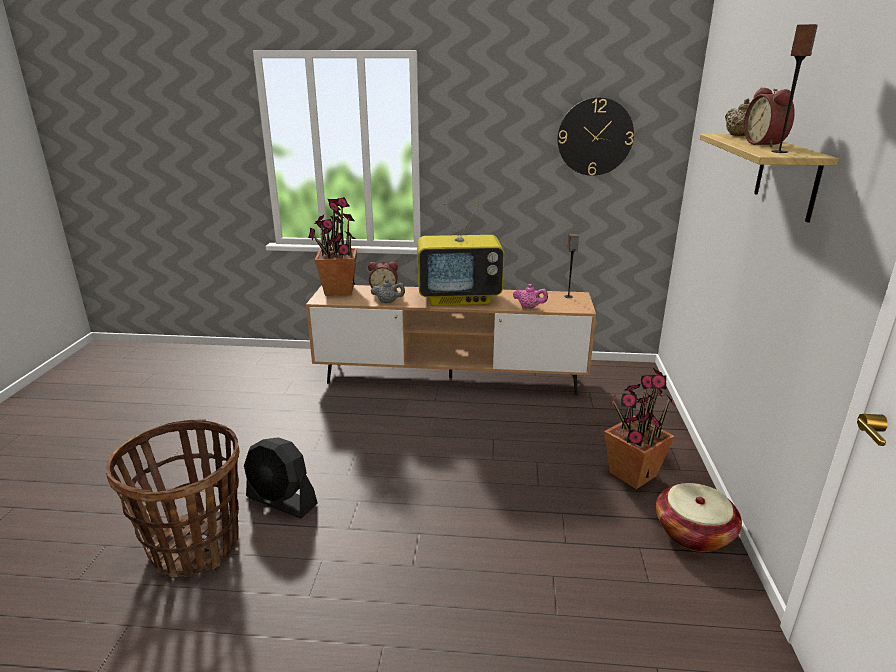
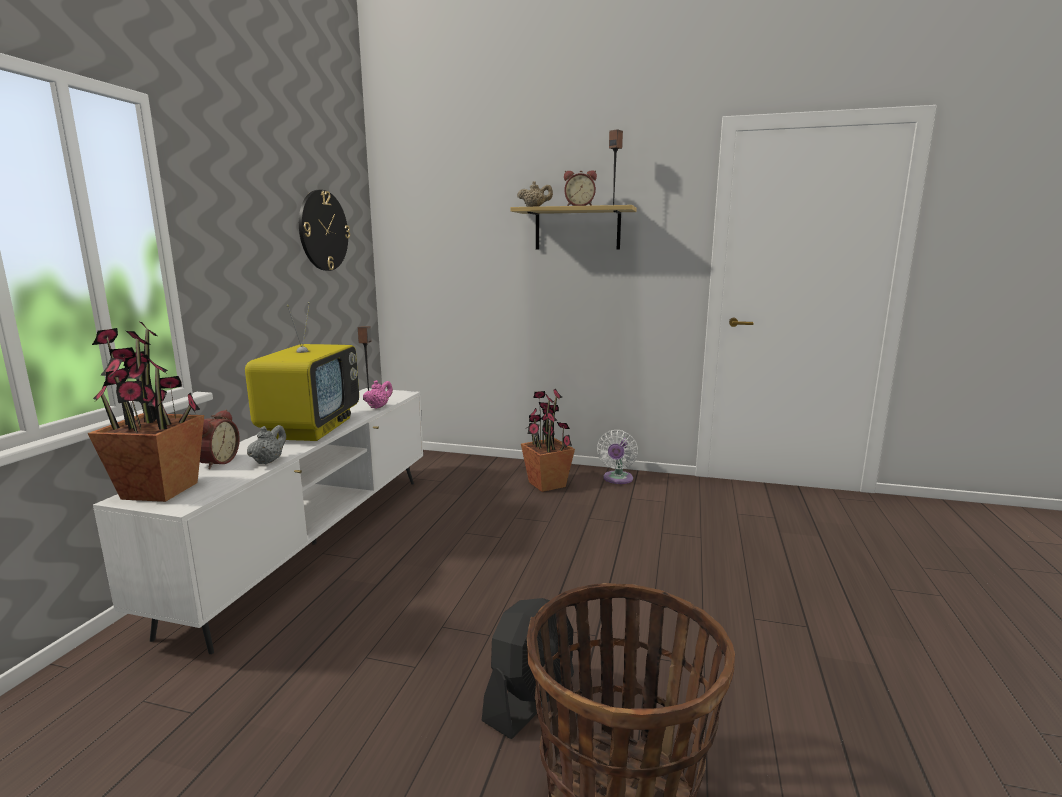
camera: 80 degrees left, 10 degrees down
brown tv stand [306,285,596,395] -> white tv stand [93,388,423,654]
basket [656,483,742,552] -> white fan [597,430,638,484]

